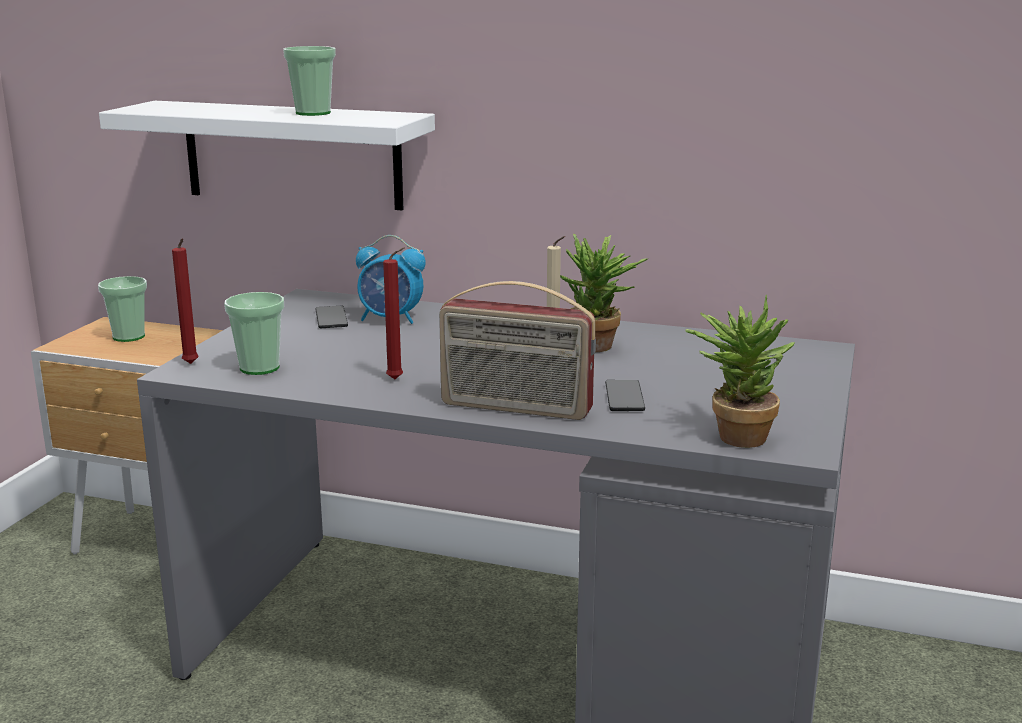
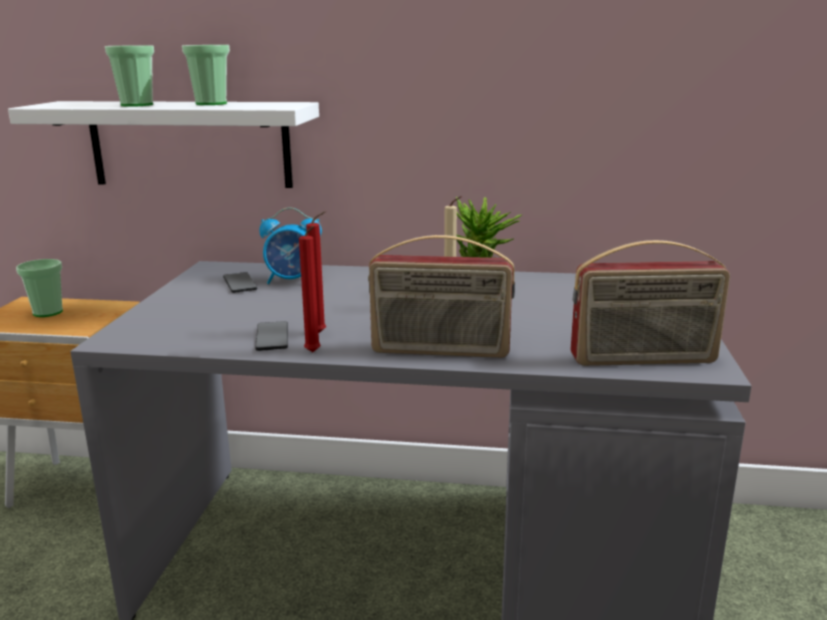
camera: 10 degrees left, 0 degrees up
red candle [172,238,198,364] -> red candle moved to [299,226,321,352]
cup [224,292,284,375] -> cup moved to [105,45,154,107]
phone [605,380,645,411] -> phone moved to [255,321,288,351]
potted plant [685,295,795,448] -> radio [571,240,730,366]

